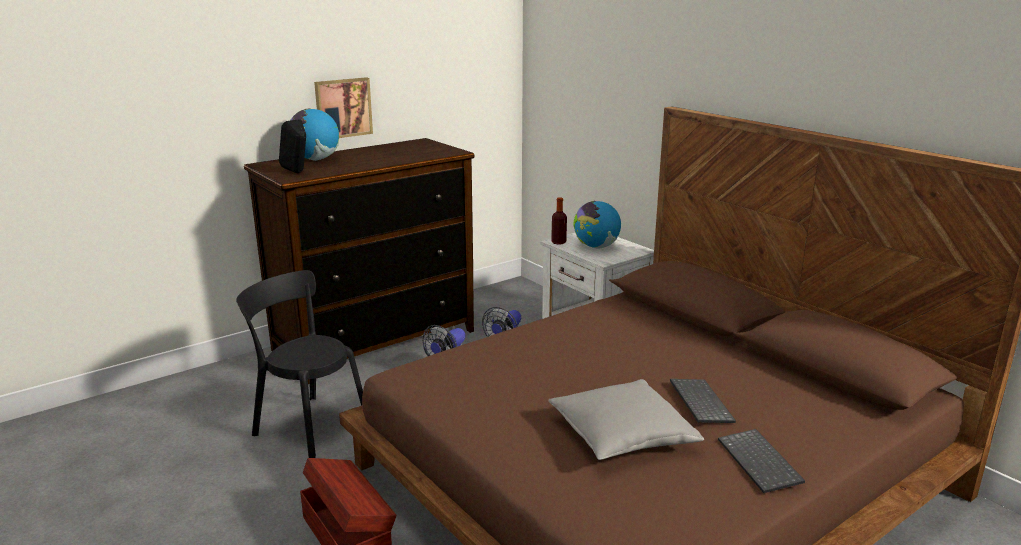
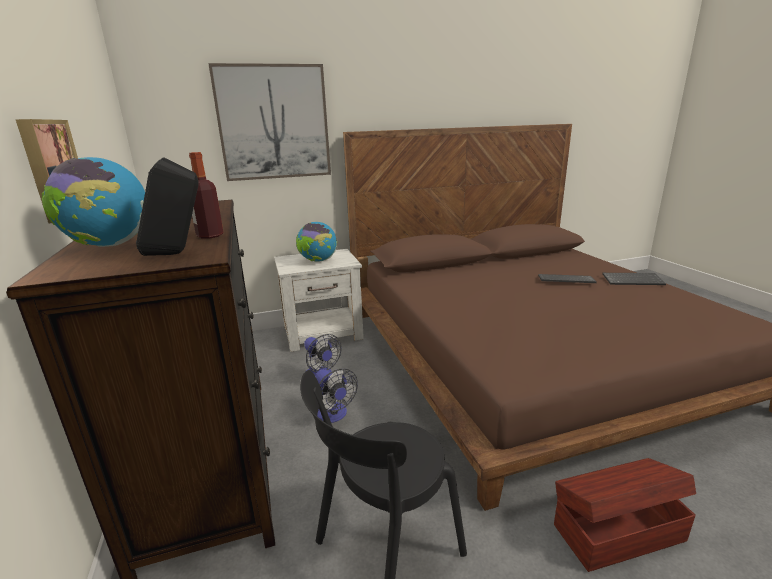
camera: 70 degrees left, 0 degrees up
grey pillow [548,379,704,460] -> none
bottle [551,197,567,245] -> bottle moved to [189,152,223,239]
none -> picture [208,63,331,181]

